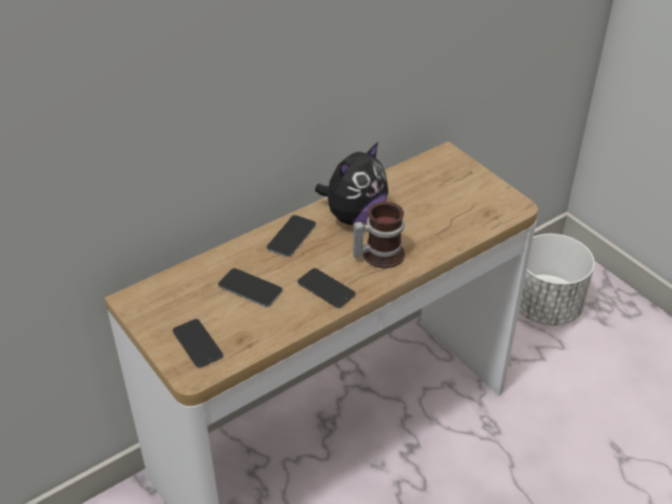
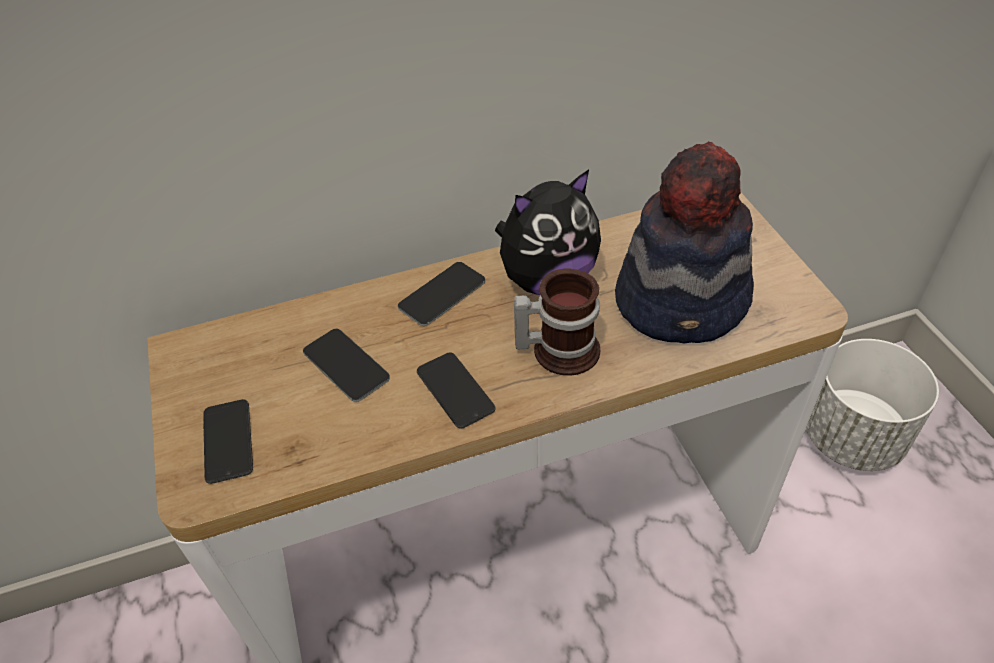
camera: 20 degrees right, 5 degrees up
none -> hat [615,142,754,343]

